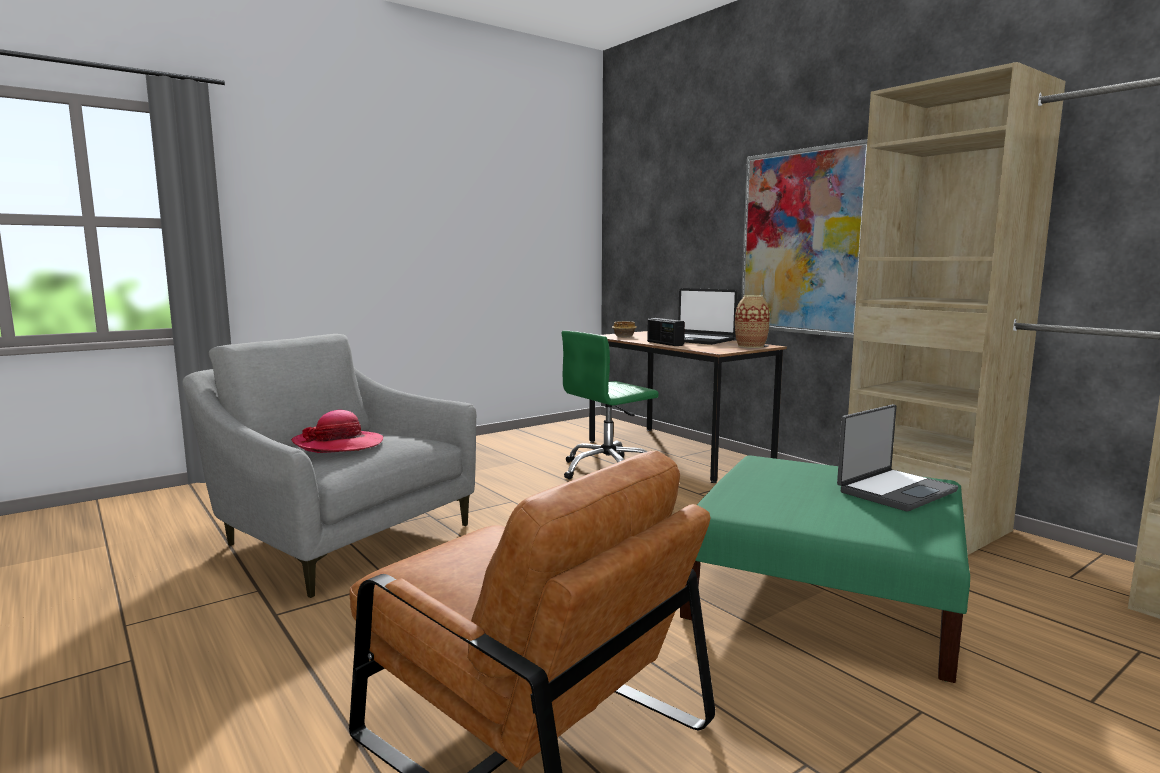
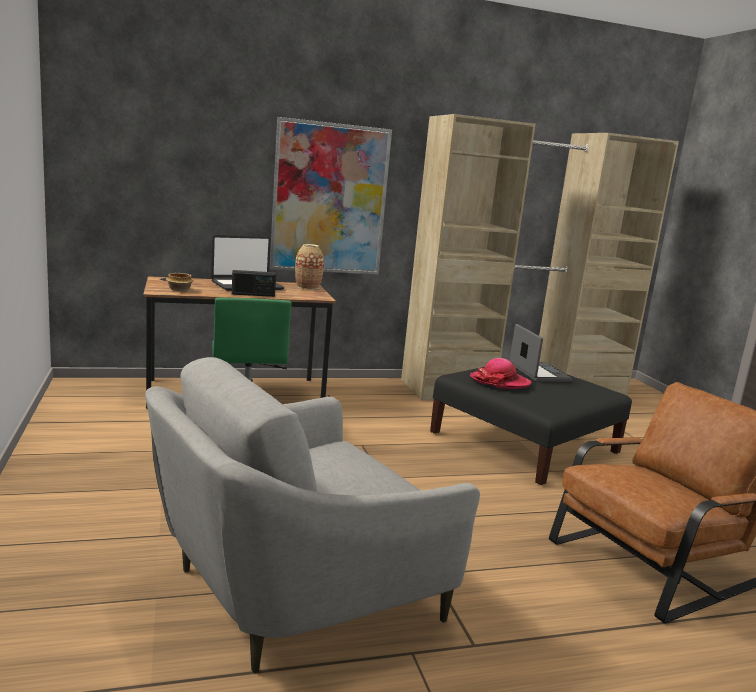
camera: 70 degrees left, 5 degrees up
hat [291,410,383,453] -> hat moved to [470,358,532,389]
green ottoman [680,455,970,683] -> black ottoman [430,367,632,485]

